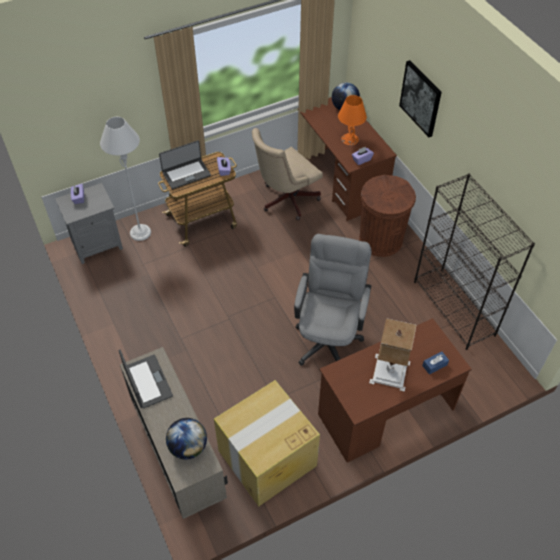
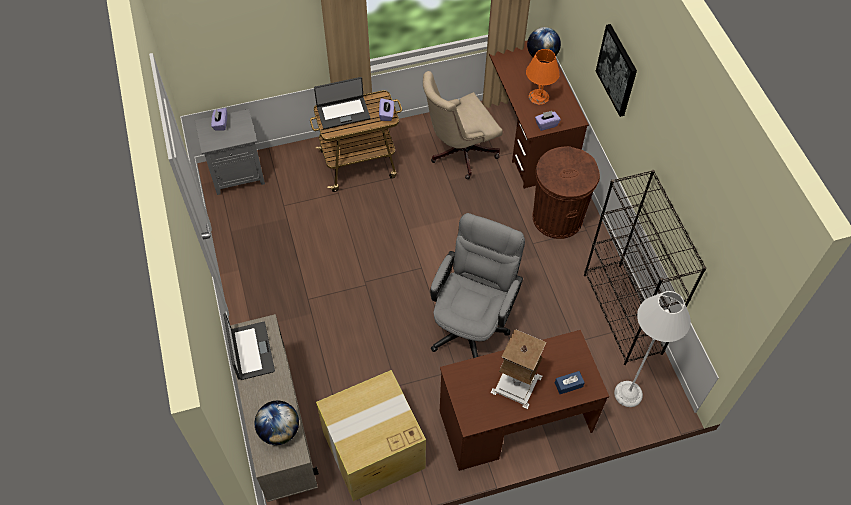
camera: 10 degrees right, 5 degrees up
grey floor lamp [100,117,151,241] -> grey floor lamp moved to [614,291,691,407]

